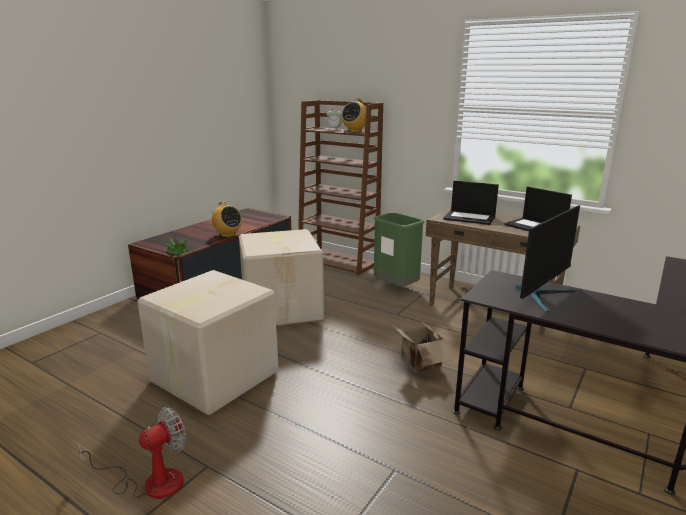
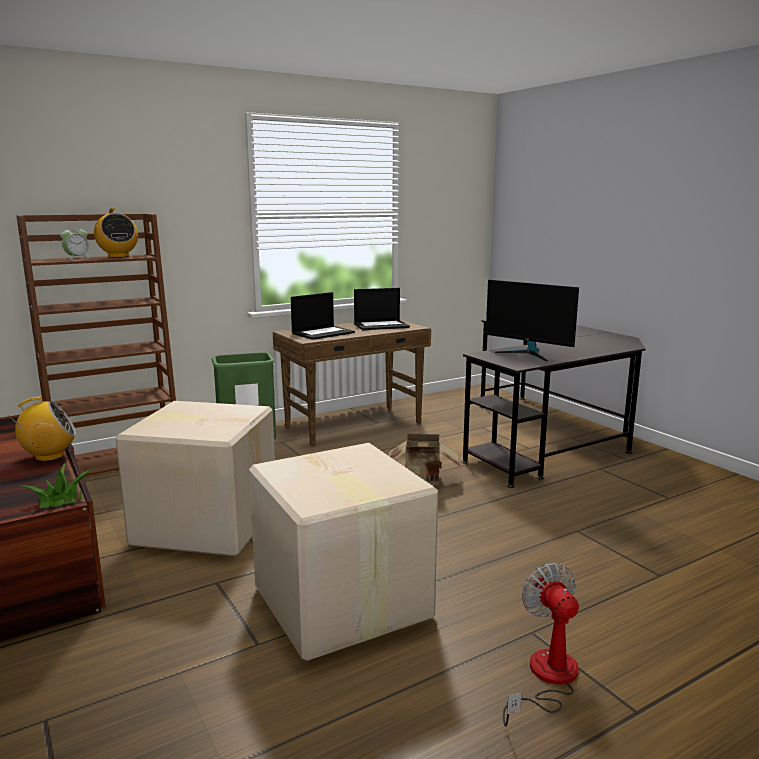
camera: 65 degrees left, 5 degrees down
monitor [516,205,580,313] -> monitor turned 150 degrees clockwise [485,280,579,361]

